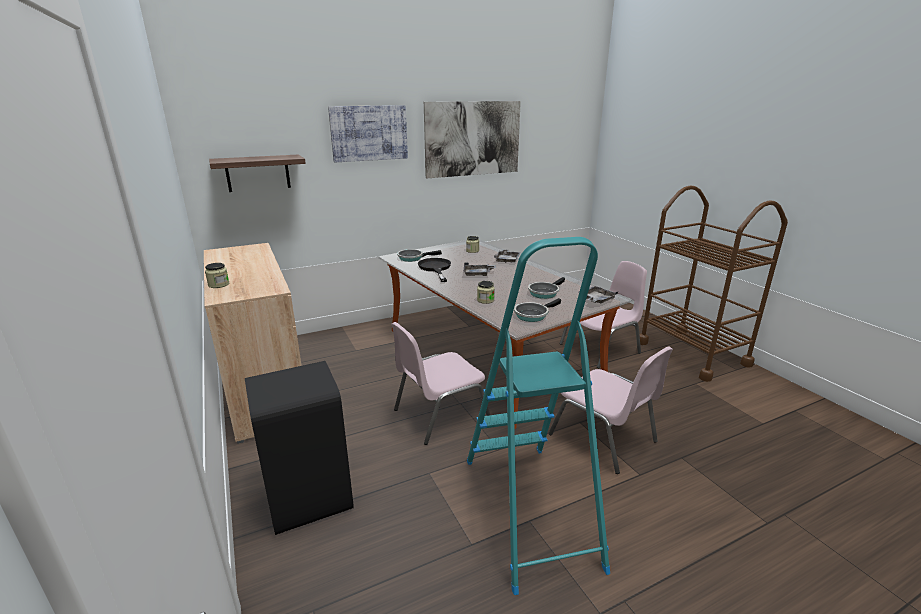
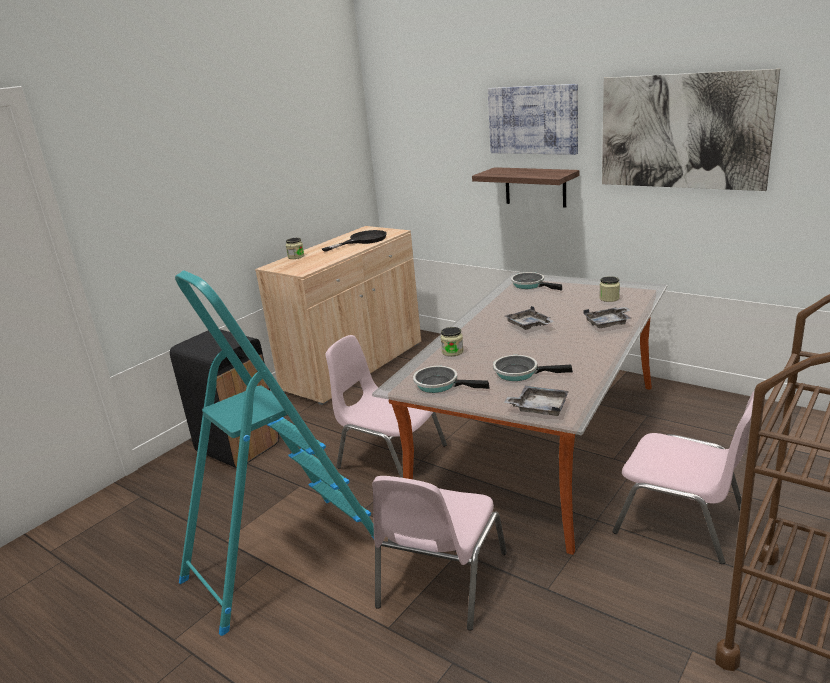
camera: 65 degrees right, 0 degrees up
shelf [209,155,306,192] -> shelf moved to [472,167,579,208]
black frying pan [418,258,451,282] -> black frying pan moved to [322,230,387,252]

